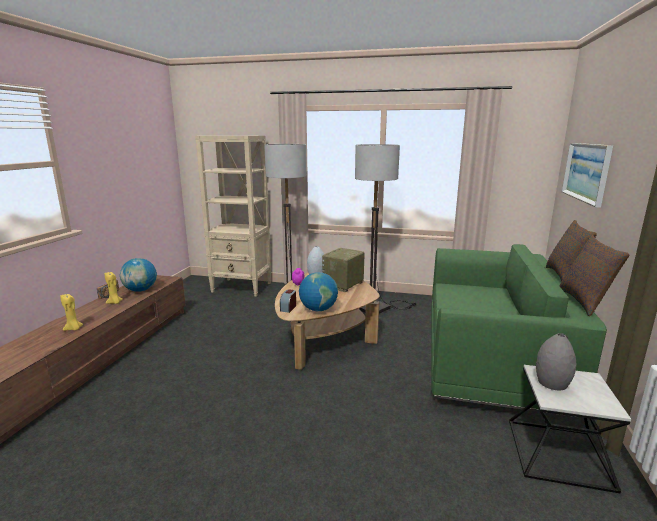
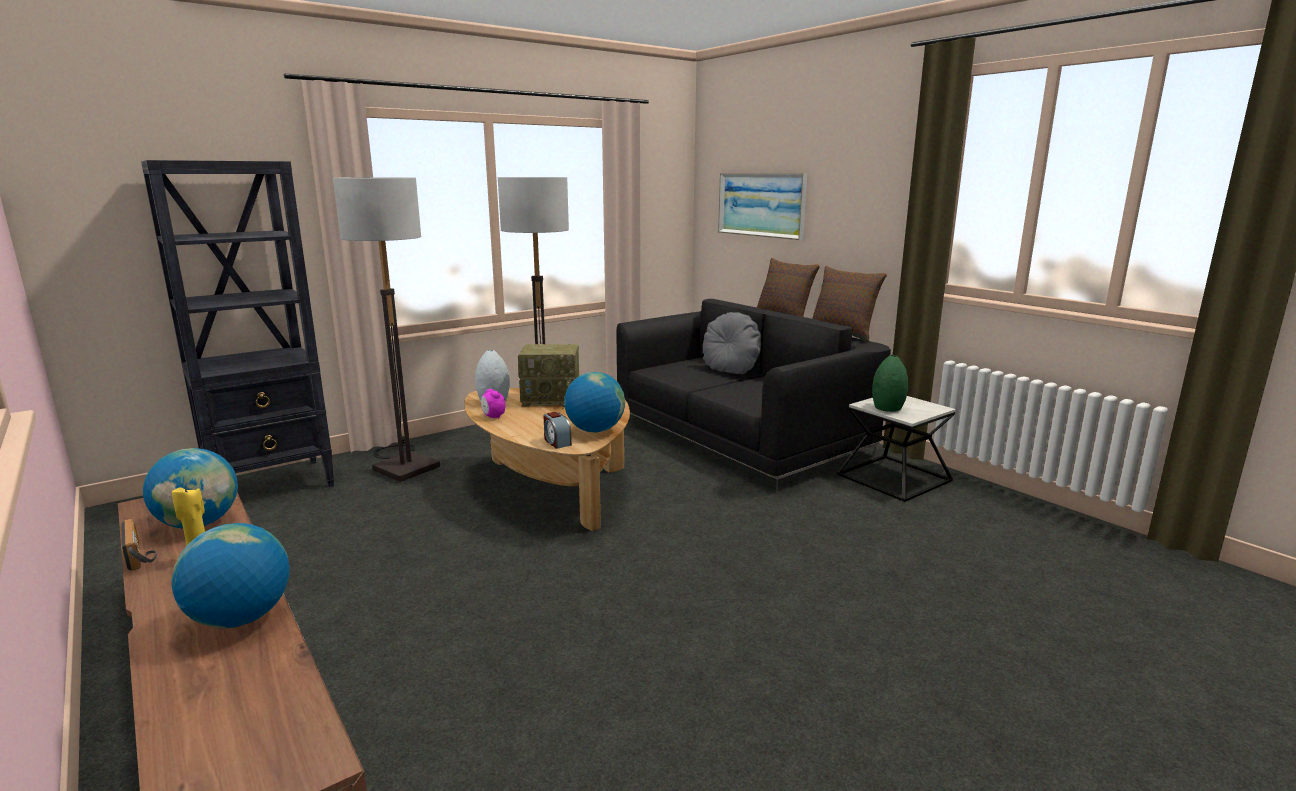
camera: 50 degrees left, 0 degrees up
yellow candle [60,294,83,331] -> globe [172,523,290,628]
beige bookcase [195,136,271,297] -> black bookcase [141,160,334,487]
radio [322,248,365,292] -> radio turned 75 degrees counterclockwise [518,344,579,407]
green sofa [431,244,607,427] -> black sofa [616,299,891,492]
grey vase [536,333,576,390] -> green vase [872,355,908,412]
none -> grey pillow [703,312,761,374]

